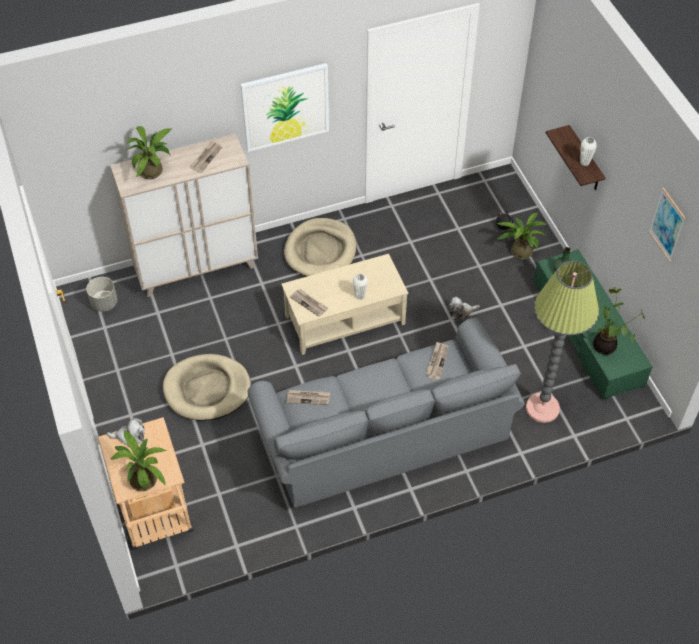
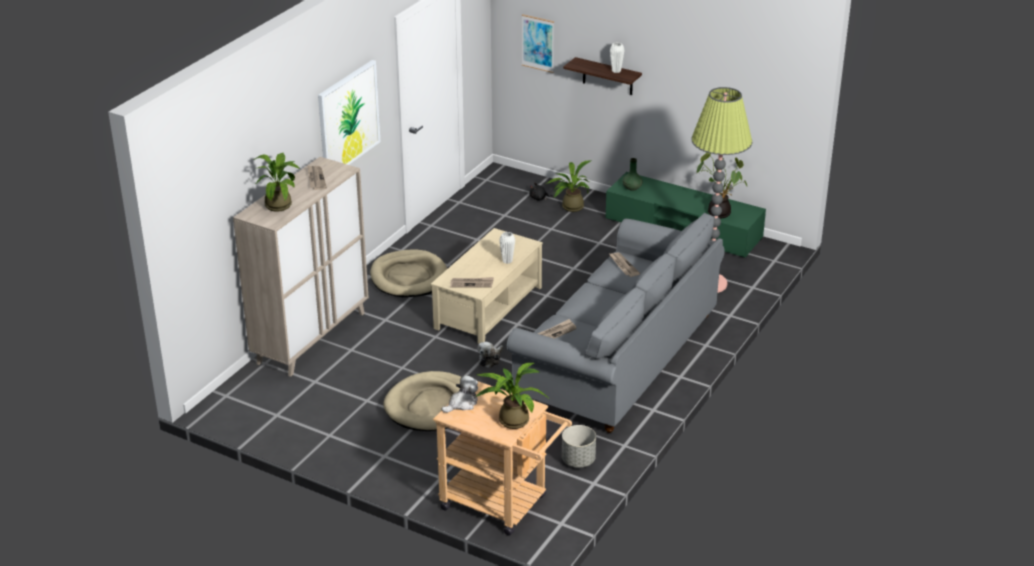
camera: 40 degrees left, 20 degrees down
grey planter [86,277,118,312] -> grey planter moved to [562,425,596,467]
plush toy [449,297,480,320] -> plush toy moved to [477,342,503,368]
picture [649,187,685,262] -> picture moved to [522,14,554,73]

